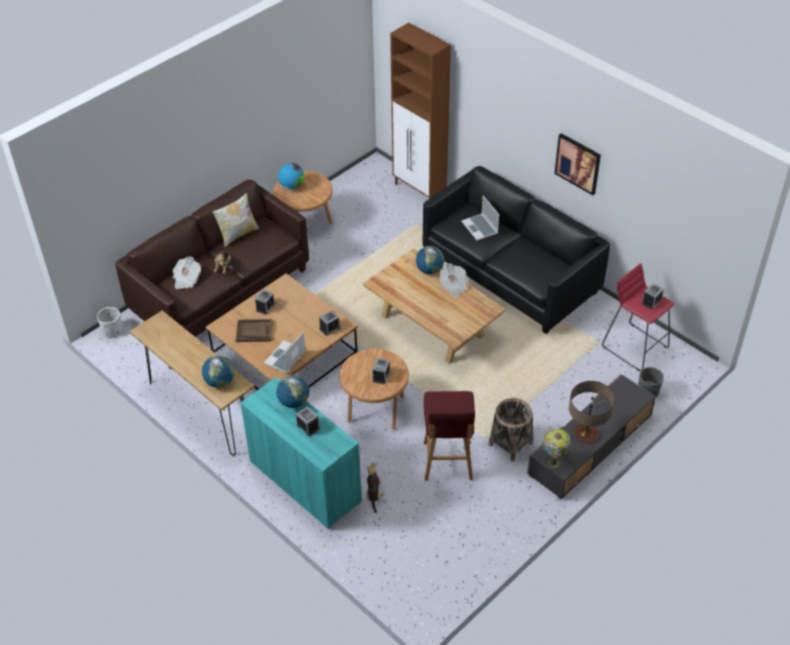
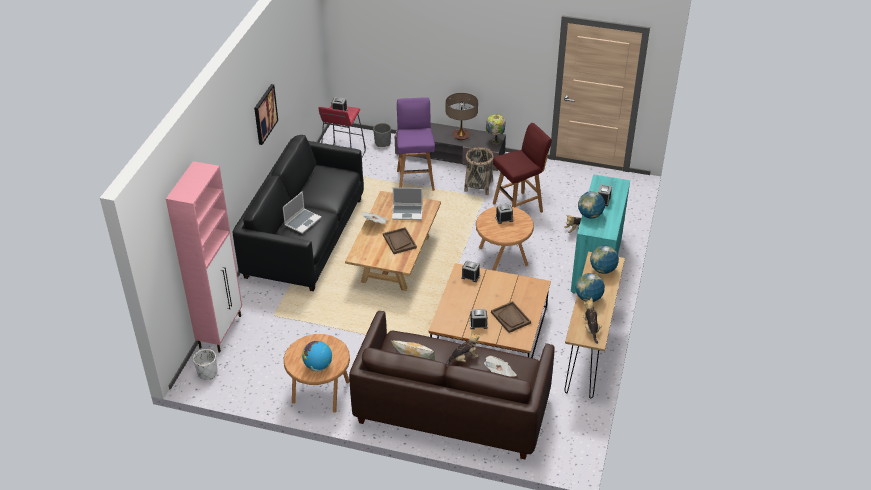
camera: 120 degrees left, 5 degrees down
white planter [97,307,123,338] -> white planter moved to [193,349,218,380]
laptop [264,332,306,373] -> laptop moved to [392,188,423,220]
brown cabinet [390,23,451,199] -> pink cabinet [166,161,242,353]
globe [416,246,444,274] -> globe moved to [576,273,605,302]
none -> brown tray [383,227,417,254]
none -> purple stool [397,98,435,191]
none -> plush toy [583,298,602,344]

